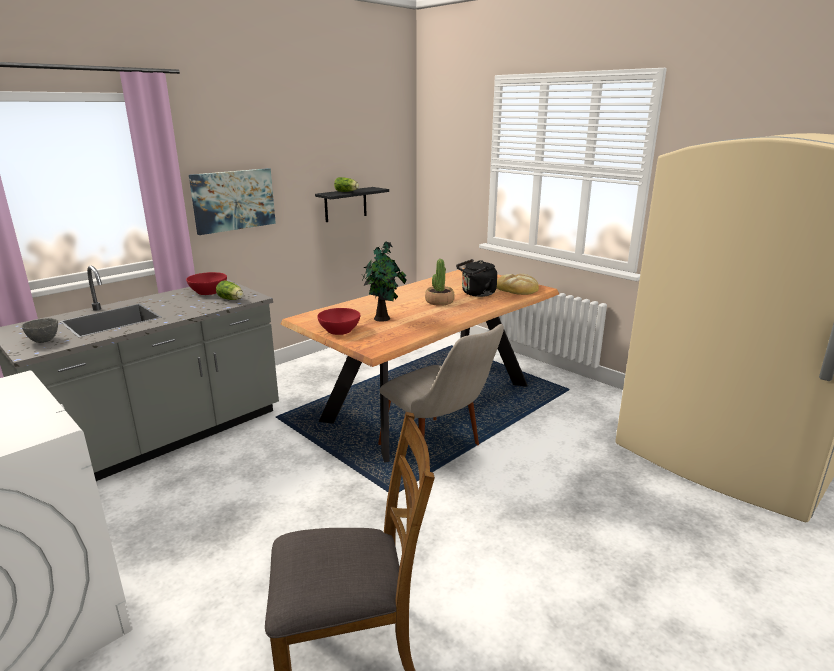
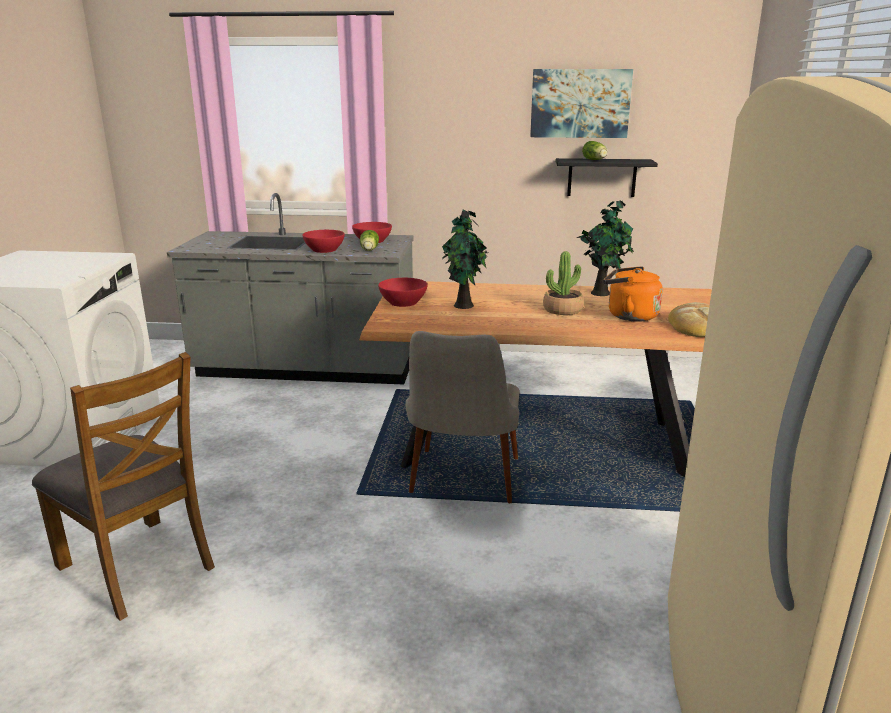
camera: 50 degrees right, 0 degrees up
grey bowl [21,318,58,343] -> none
picture [189,168,276,235] -> picture moved to [530,69,633,138]
black kettle [456,259,497,297] -> orange kettle [603,266,663,322]
none -> red bowl [302,230,345,253]
none -> potted plant [577,200,634,296]

